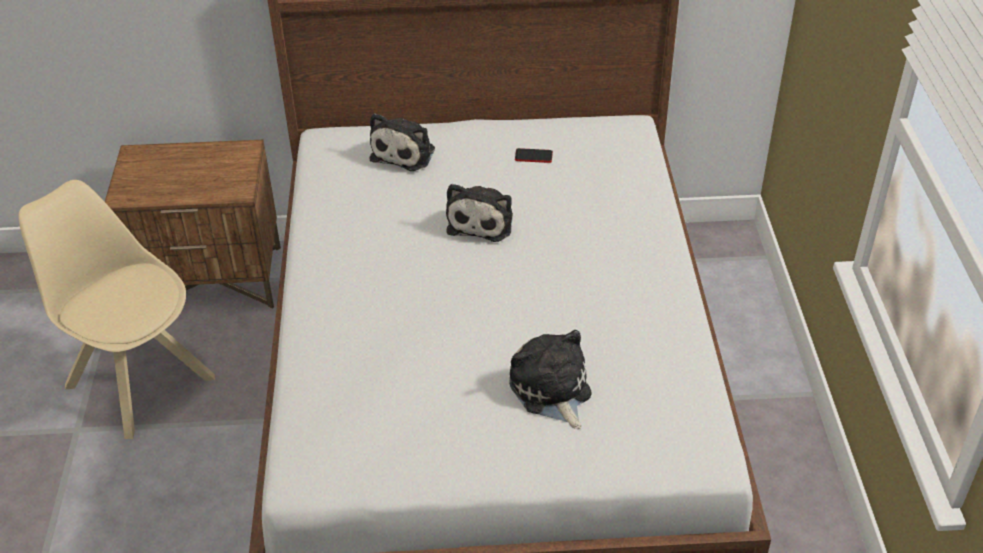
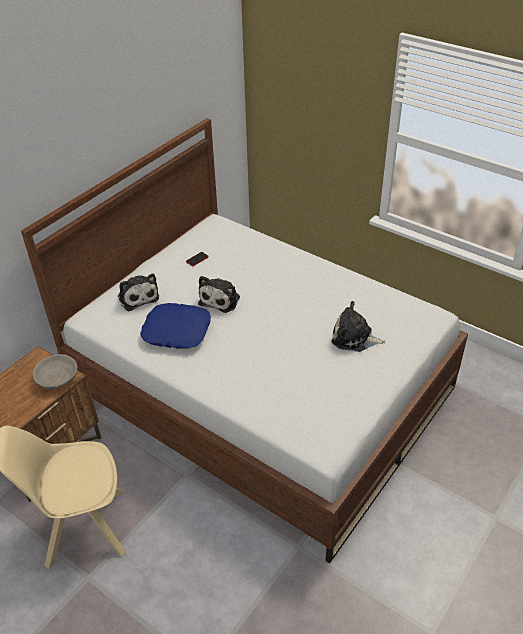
camera: 50 degrees left, 0 degrees up
plush toy [446,184,513,242] -> plush toy turned 60 degrees clockwise [198,276,240,313]
none -> grey bowl [33,354,77,390]
none -> blue pillow [140,303,211,349]

